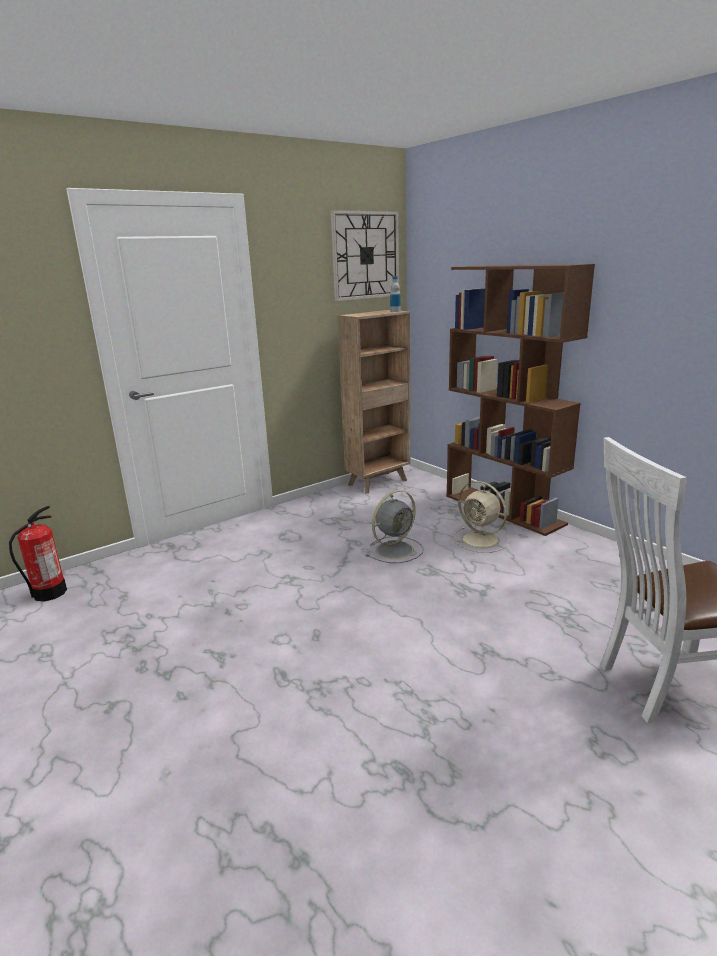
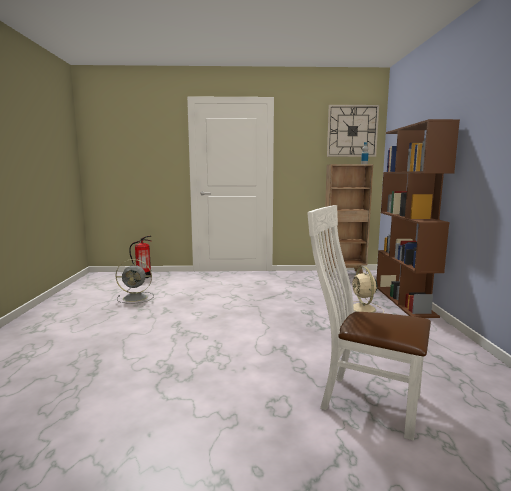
camera: 35 degrees right, 10 degrees down
grey fan [366,490,424,563] -> grey fan moved to [116,259,154,304]

